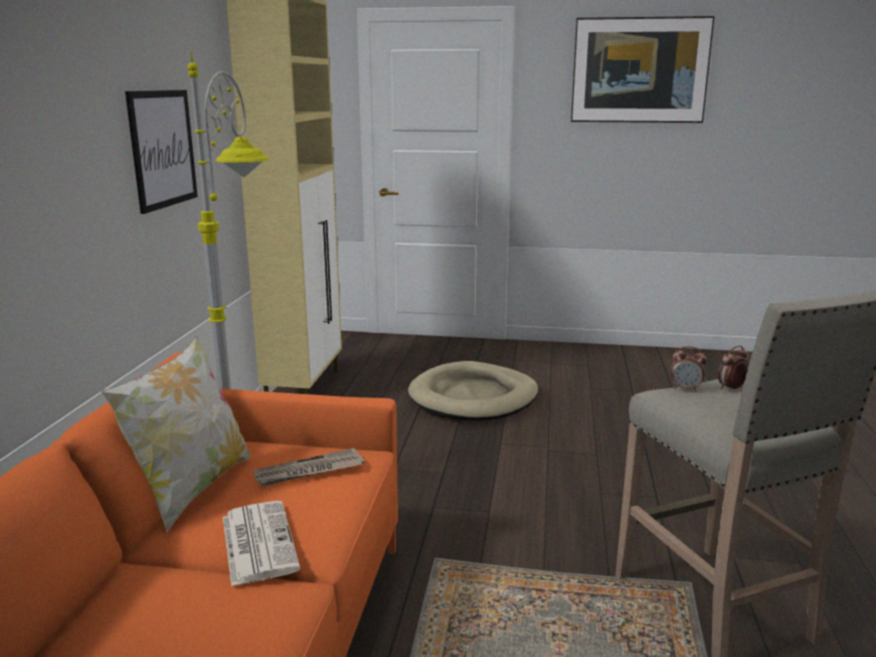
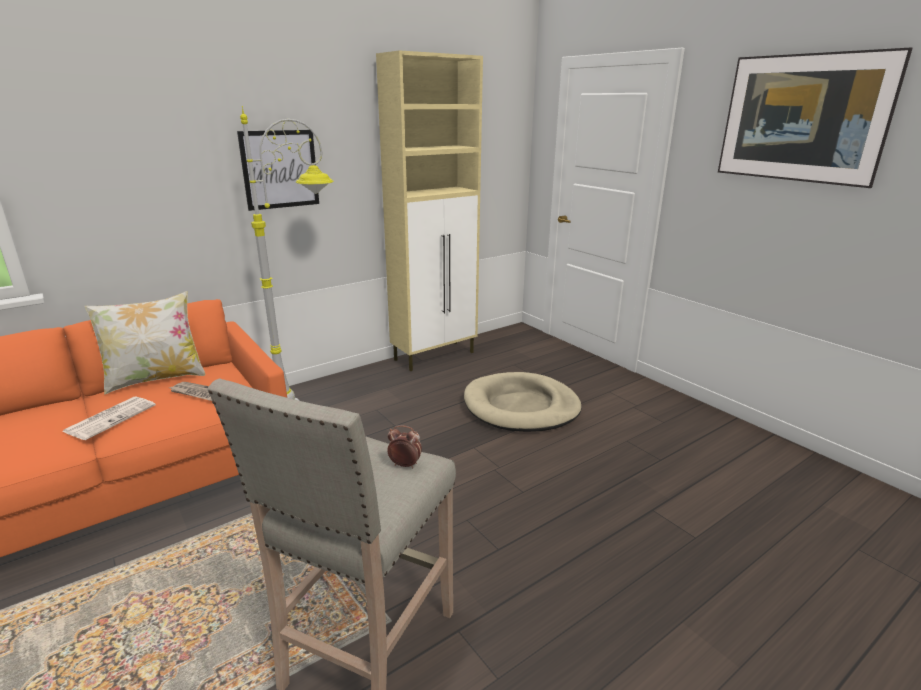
camera: 45 degrees right, 5 degrees up
alarm clock [670,346,707,391] -> none

